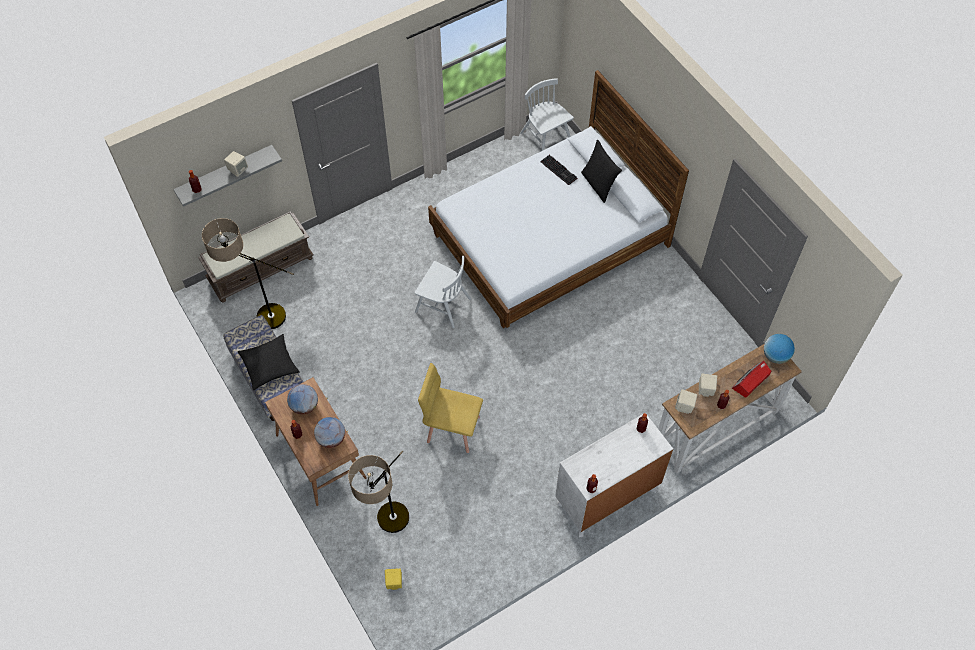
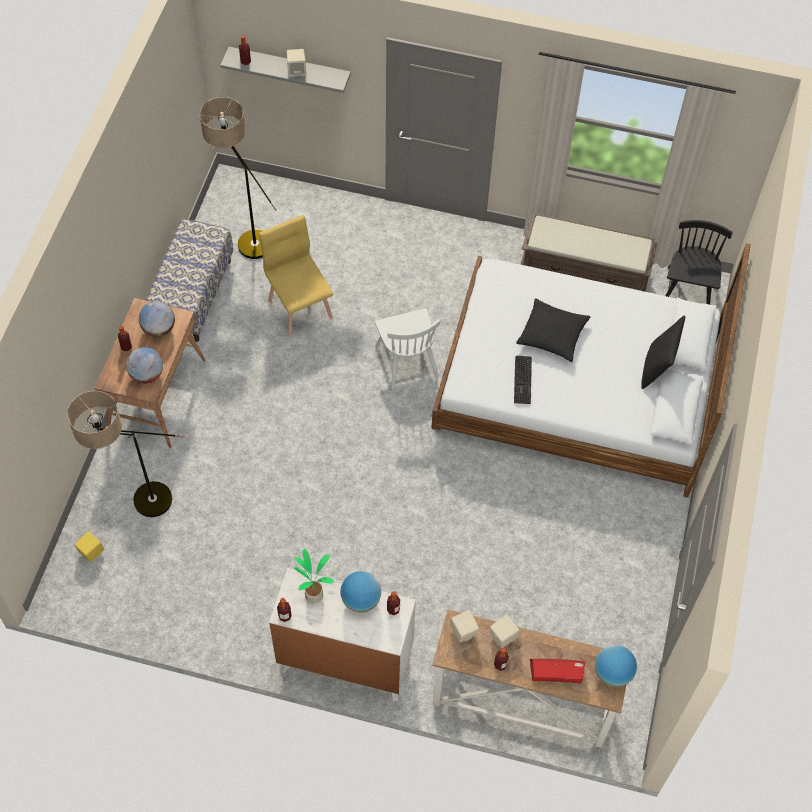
camera: 45 degrees right, 0 degrees up
brown bench [198,211,313,303] -> brown bench moved to [521,213,657,292]
black pillow [238,334,300,390] -> black pillow moved to [516,298,591,362]
yellow chair [418,363,483,453] -> yellow chair moved to [259,215,333,337]
white chair [520,78,574,151] -> black chair [665,220,733,305]
keyboard [541,154,577,185] -> keyboard moved to [514,355,532,404]
none -> potted plant [294,549,334,604]
none -> globe [340,571,381,612]

